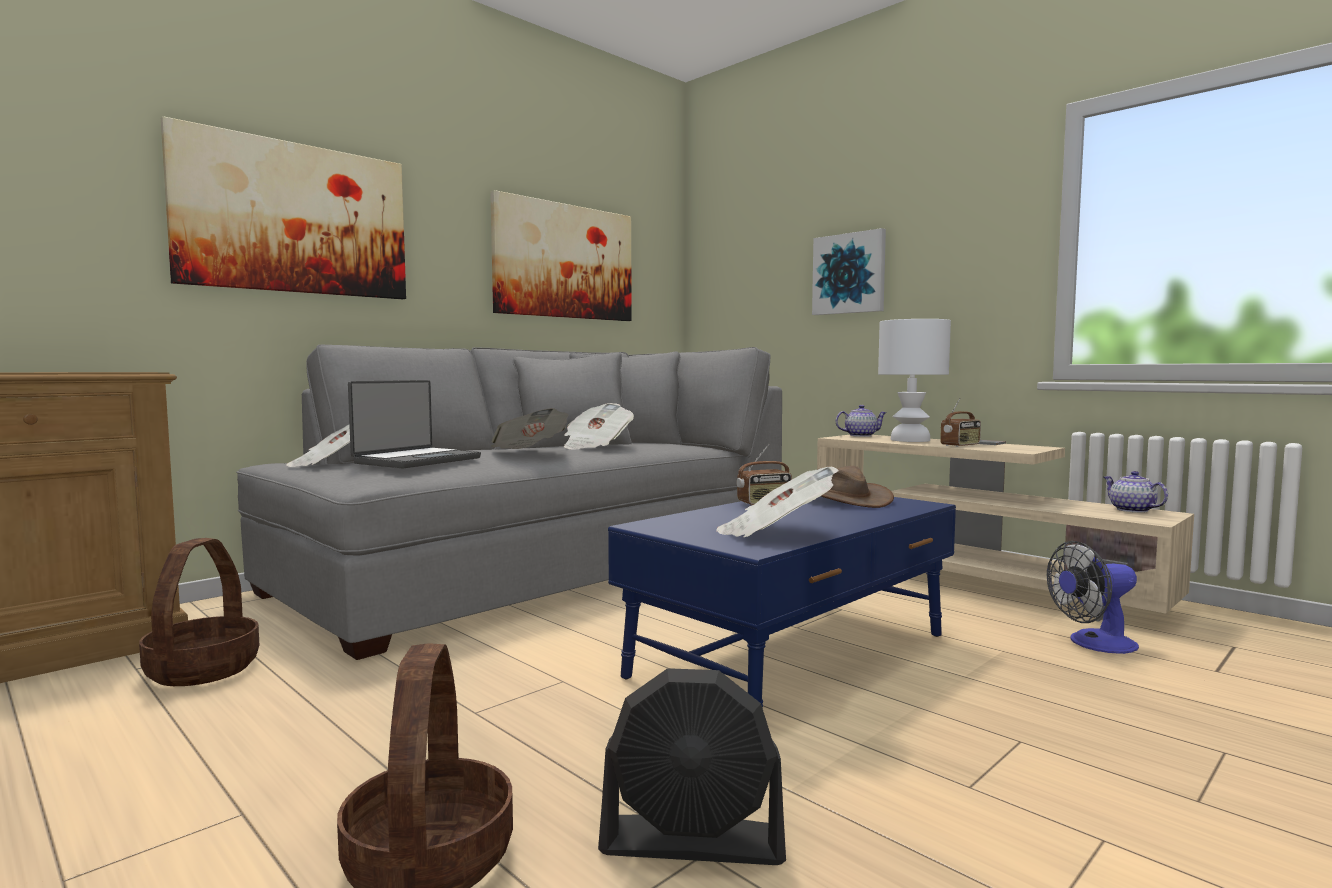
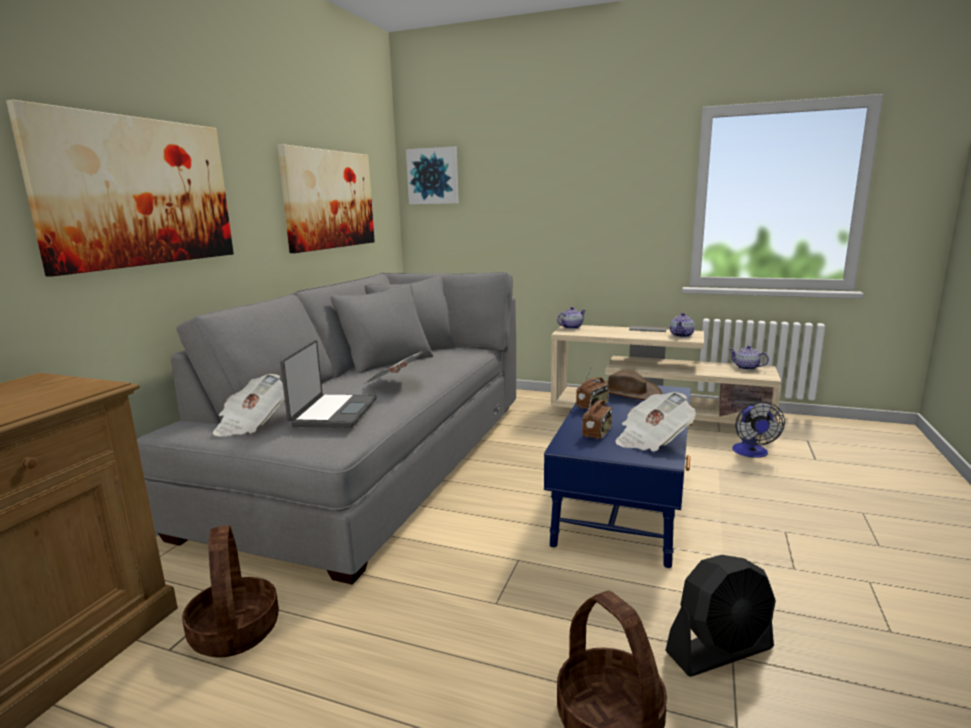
camera: 25 degrees left, 10 degrees up
newspaper [564,403,634,450] -> none
picture [812,228,886,315] -> picture moved to [406,146,459,204]
white table lamp [878,319,951,442] -> none
radio [940,398,981,447] -> radio moved to [582,388,612,439]
fan [1047,541,1139,654] -> fan turned 45 degrees counterclockwise [732,402,785,458]
none -> teapot [670,313,695,337]

